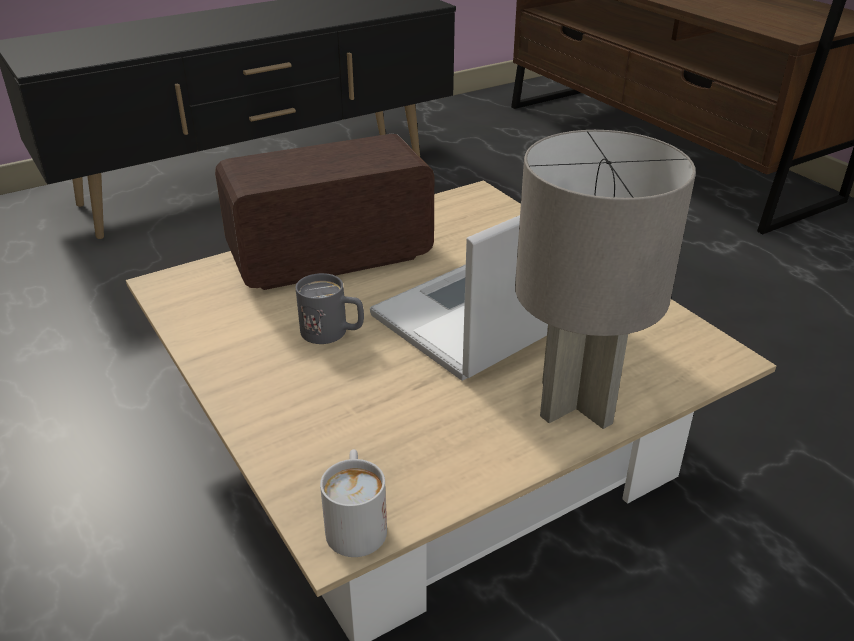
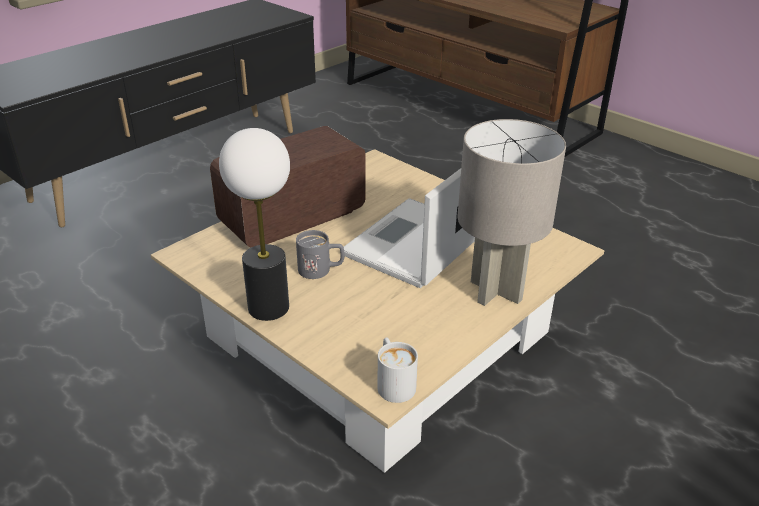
camera: 15 degrees left, 0 degrees up
none -> table lamp [219,128,290,321]

